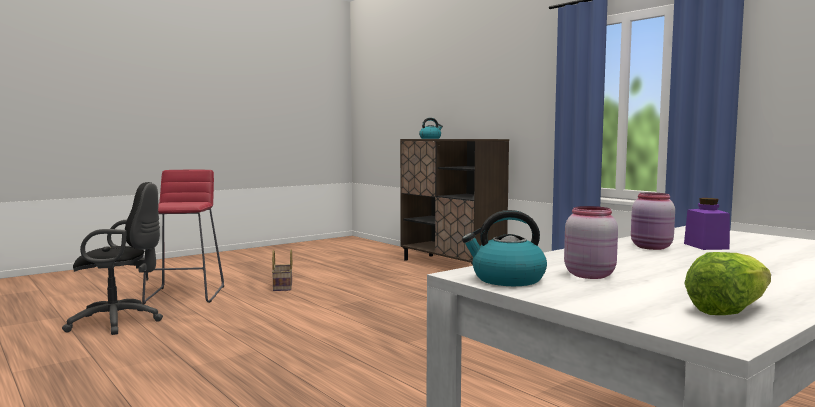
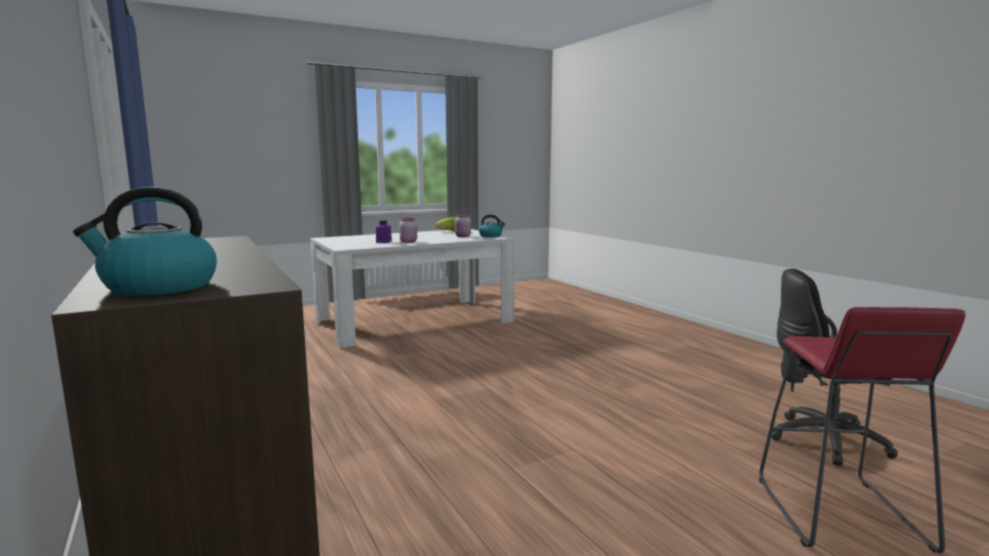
camera: 170 degrees left, 5 degrees up
basket [272,249,293,291] -> none

